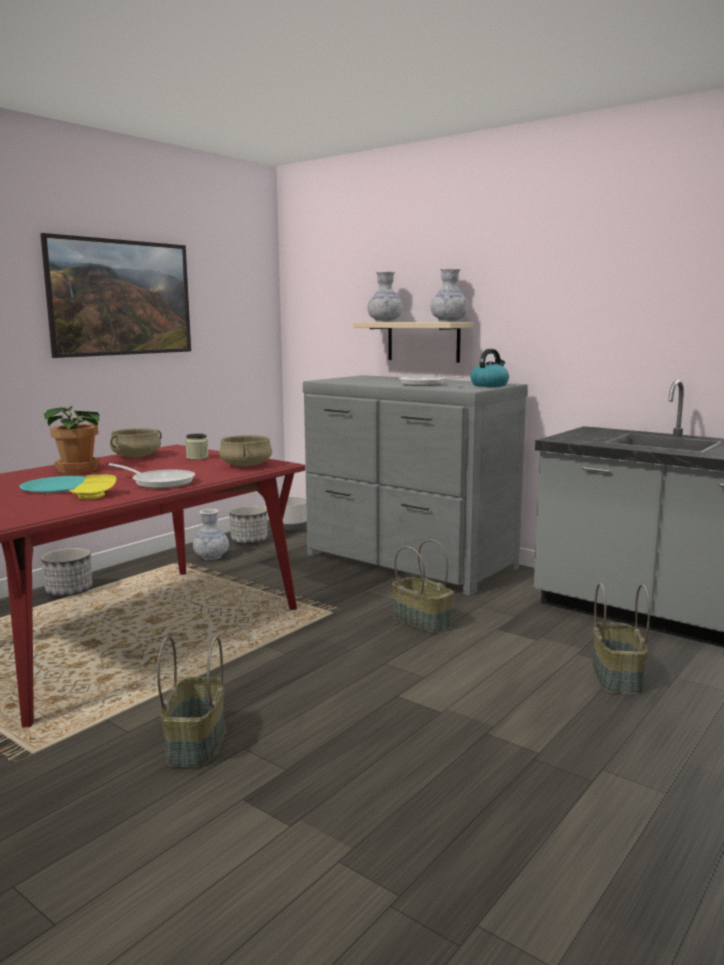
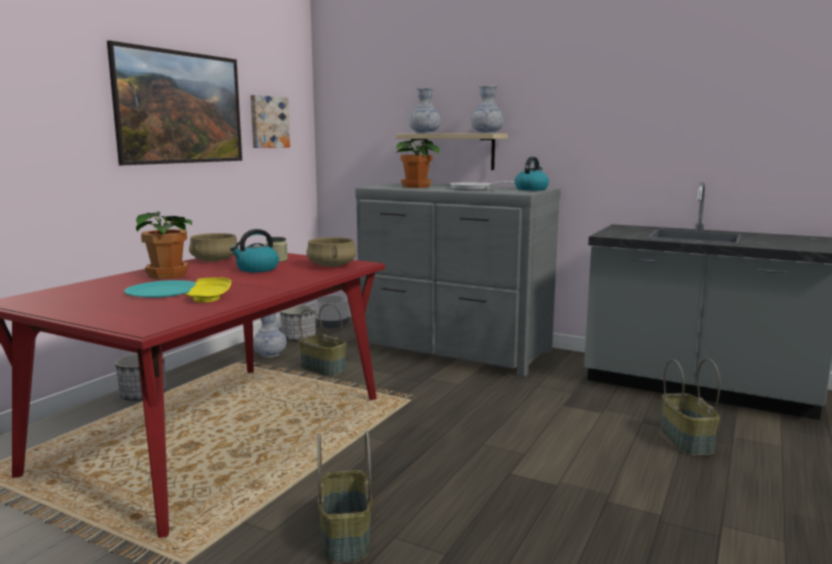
camera: 10 degrees left, 0 degrees up
frying pan [108,463,195,489] -> none
basket [392,539,454,634] -> basket moved to [298,304,347,377]
none -> kettle [230,229,279,272]
none -> picture [250,95,290,148]
none -> potted plant [396,140,439,188]

